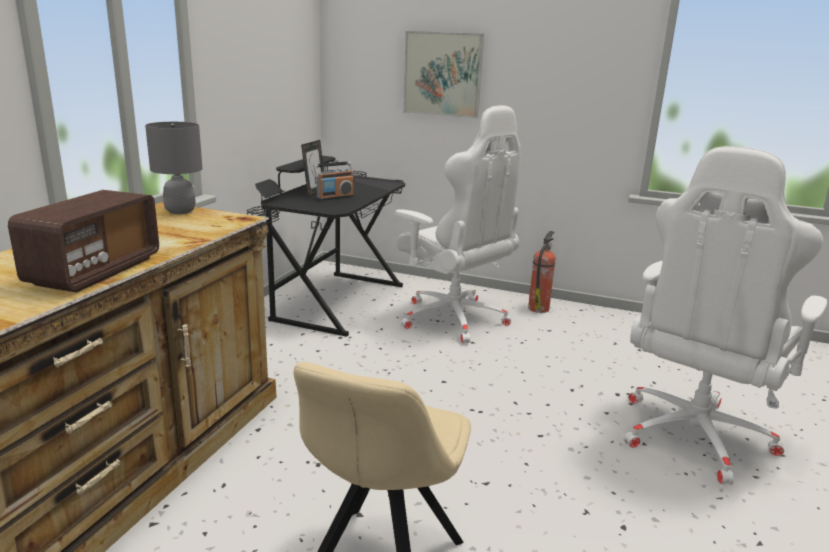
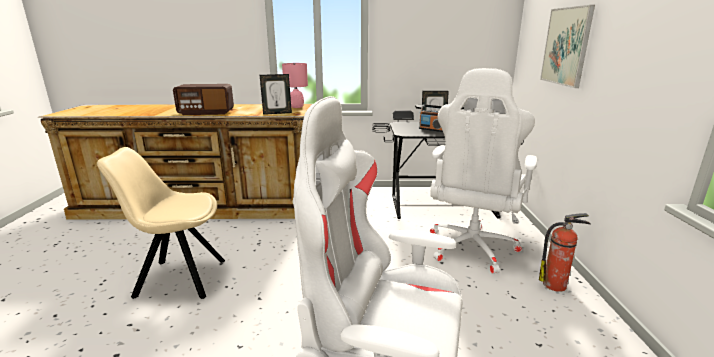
camera: 70 degrees right, 0 degrees up
grey table lamp [145,122,203,214] -> pink table lamp [282,63,308,108]
none -> picture frame [260,74,292,115]

